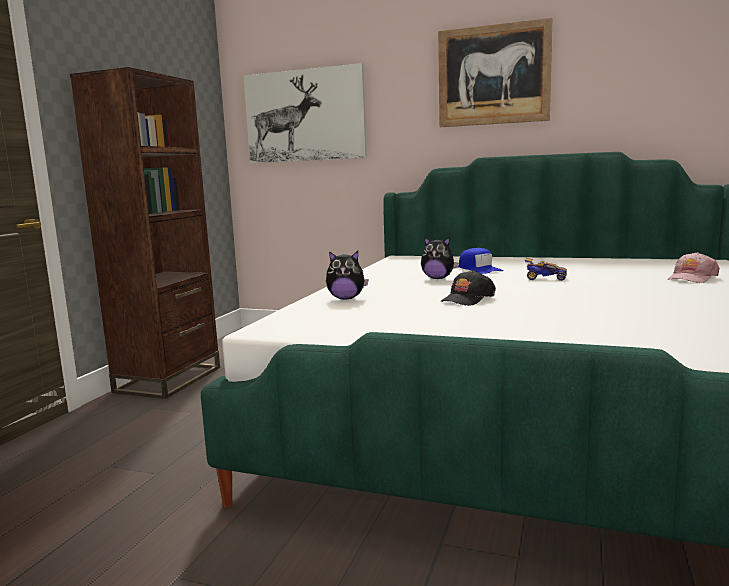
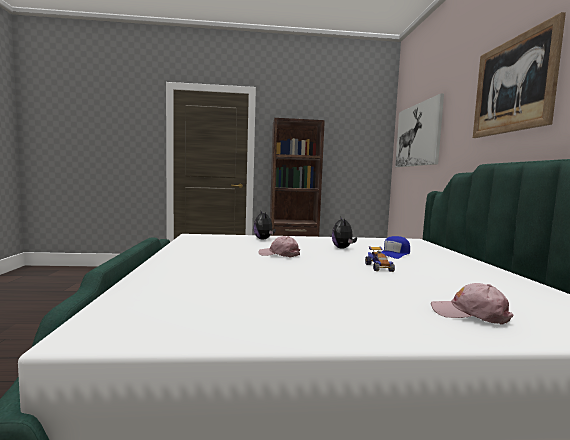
camera: 65 degrees right, 5 degrees down
black cap [440,270,496,306] -> pink cap [258,236,300,257]

